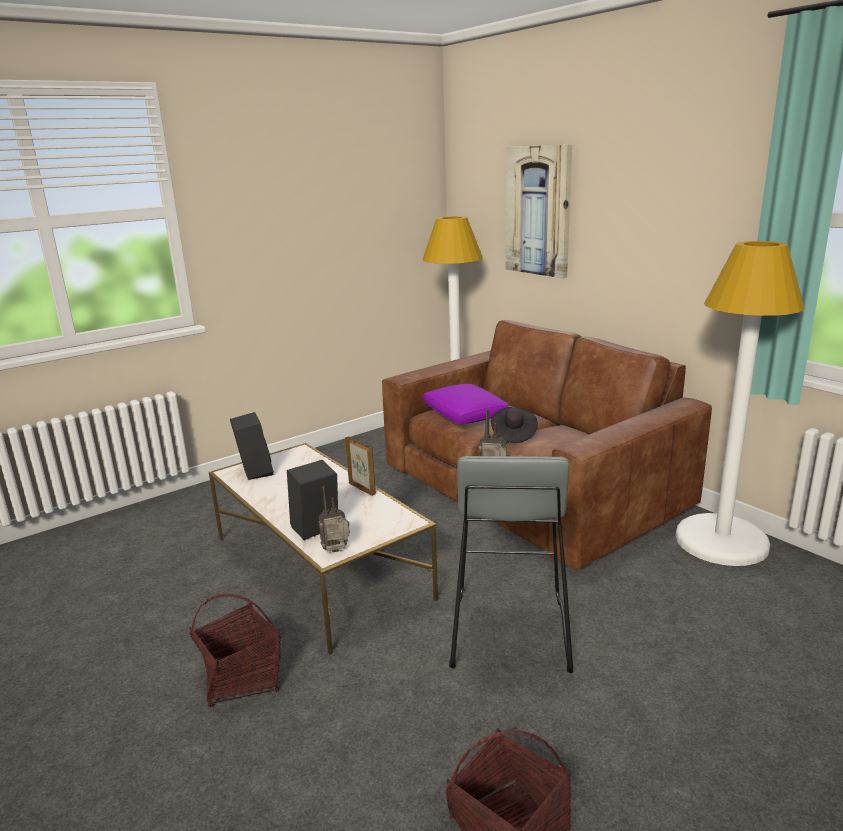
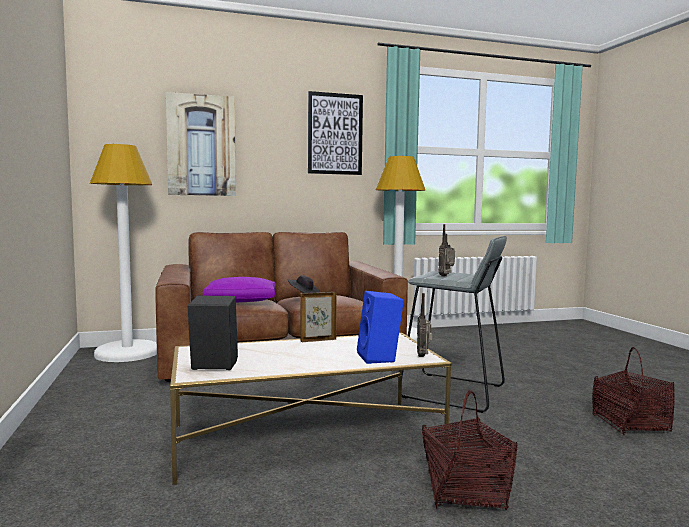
camera: 70 degrees left, 15 degrees down
black speaker [287,460,338,540] -> blue speaker [357,291,404,364]
none -> picture [308,91,363,175]

